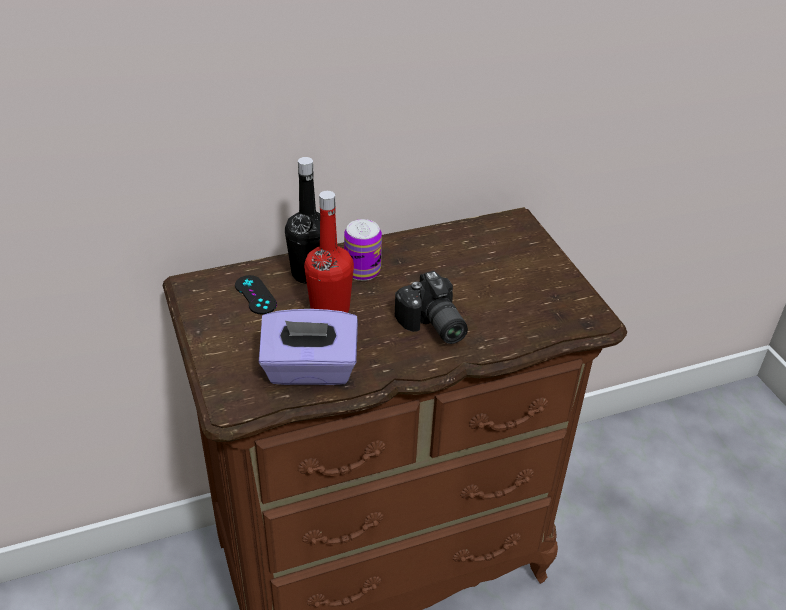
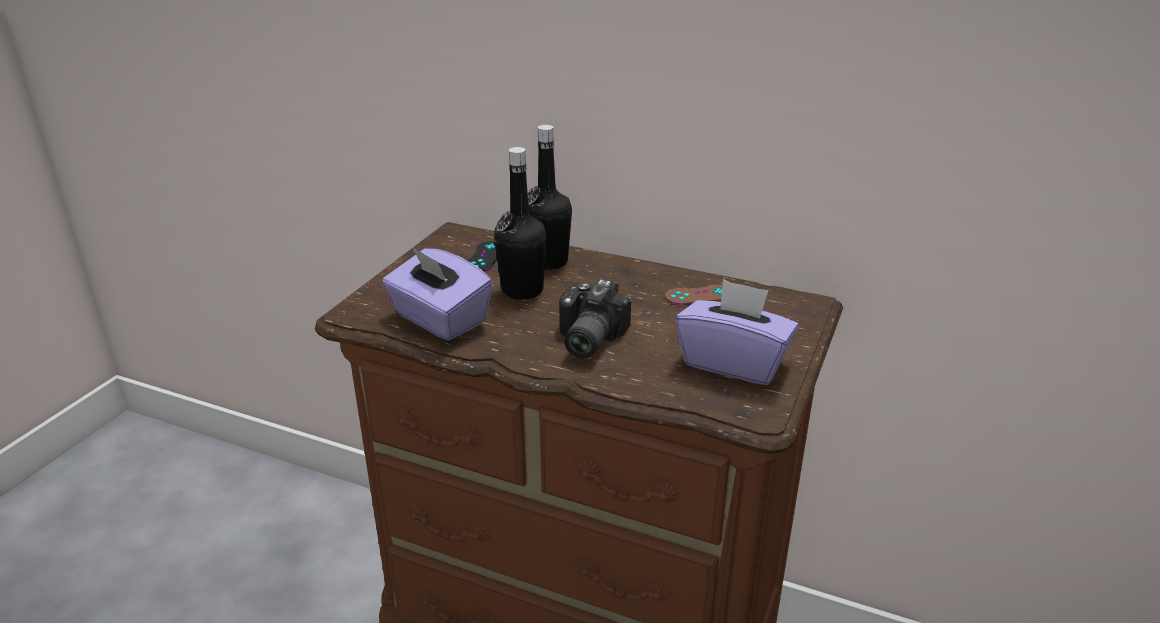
camera: 45 degrees right, 10 degrees down
red bottle [304,191,354,313] -> black bottle [494,147,547,300]
can [344,219,382,281] -> none
none -> brown game controller [665,284,722,305]
none -> purple tissue box [676,279,799,385]

